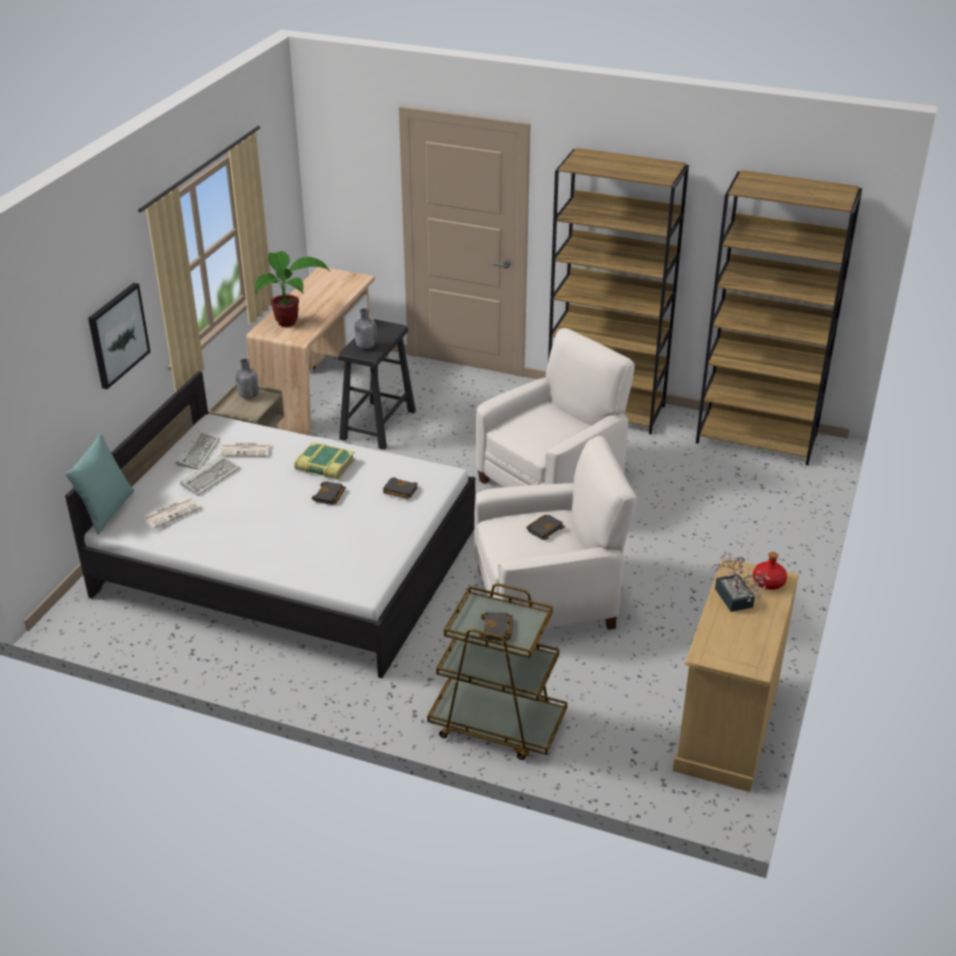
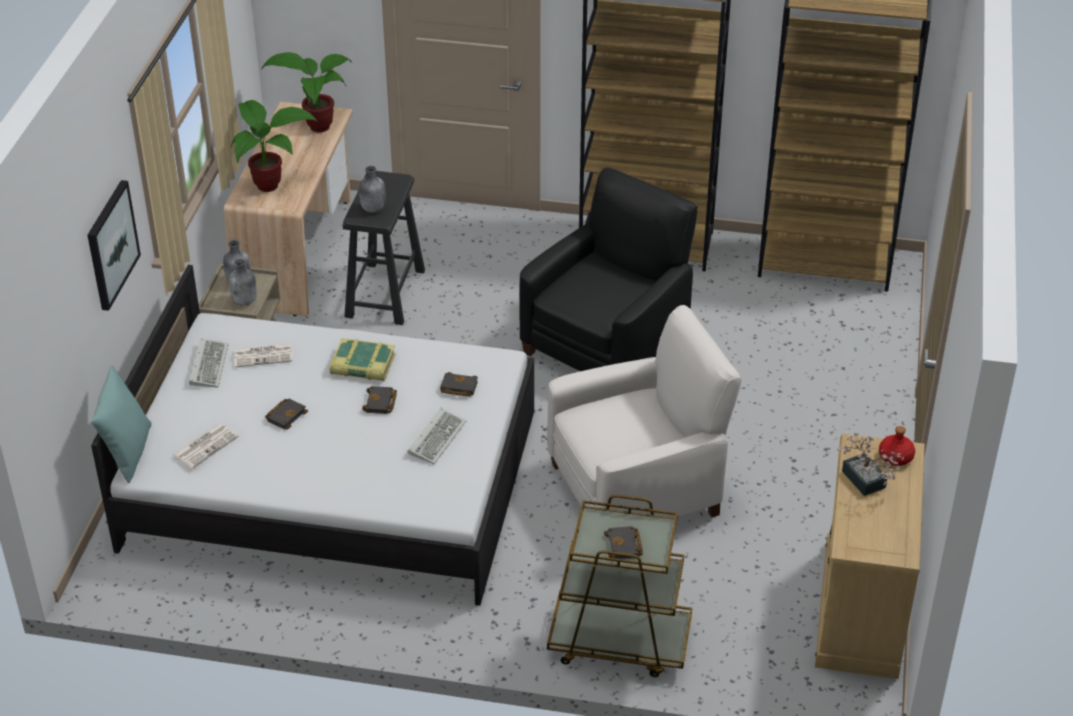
camera: 10 degrees left, 5 degrees up
keyboard [180,455,240,495] -> keyboard moved to [407,407,466,464]
white armchair [476,328,635,487] -> black armchair [519,168,697,371]
black book [526,515,565,540] -> black book moved to [265,399,308,430]
none -> grey bottle [229,259,257,305]
none -> potted plant [262,52,351,133]

